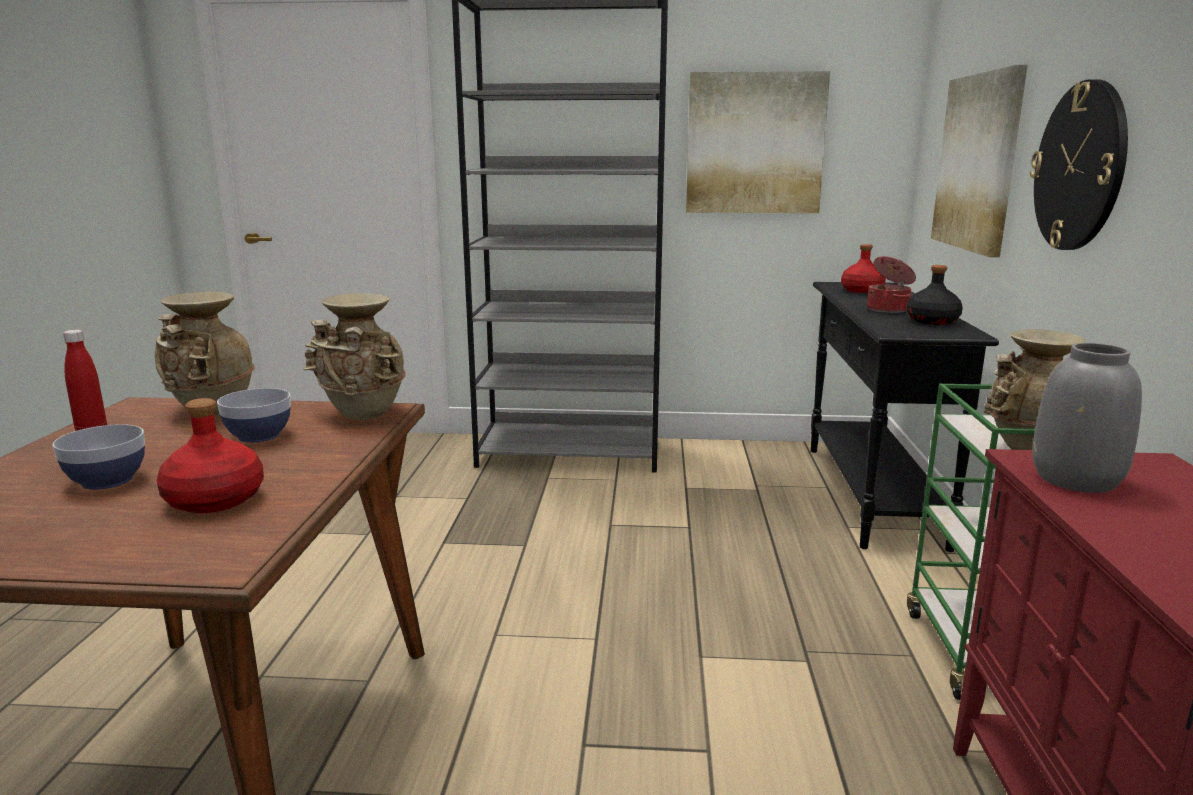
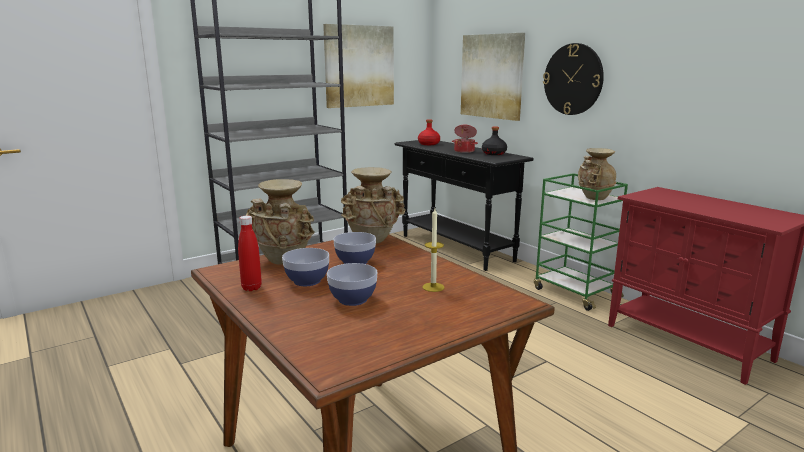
camera: 40 degrees left, 0 degrees up
red bottle [157,398,264,513] -> candle [423,209,444,292]
grey vase [1032,343,1142,493] -> none
none -> bowl [282,248,329,286]

